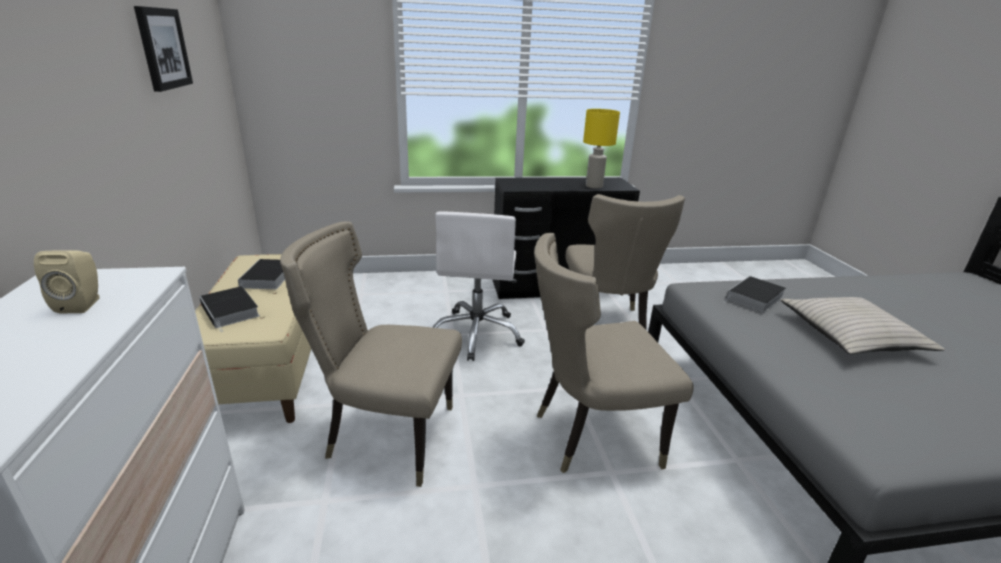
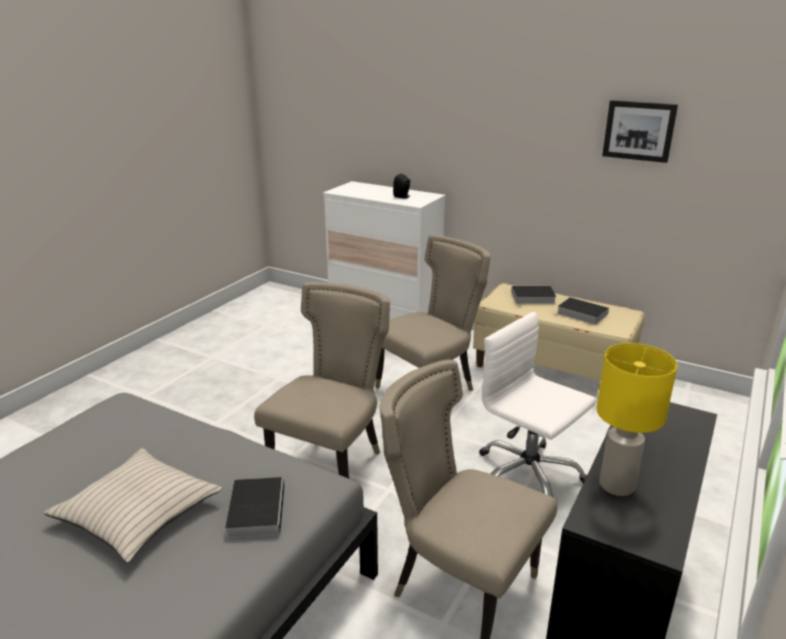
camera: 130 degrees right, 0 degrees up
beige speaker [34,250,100,314] -> black speaker [393,173,410,199]

